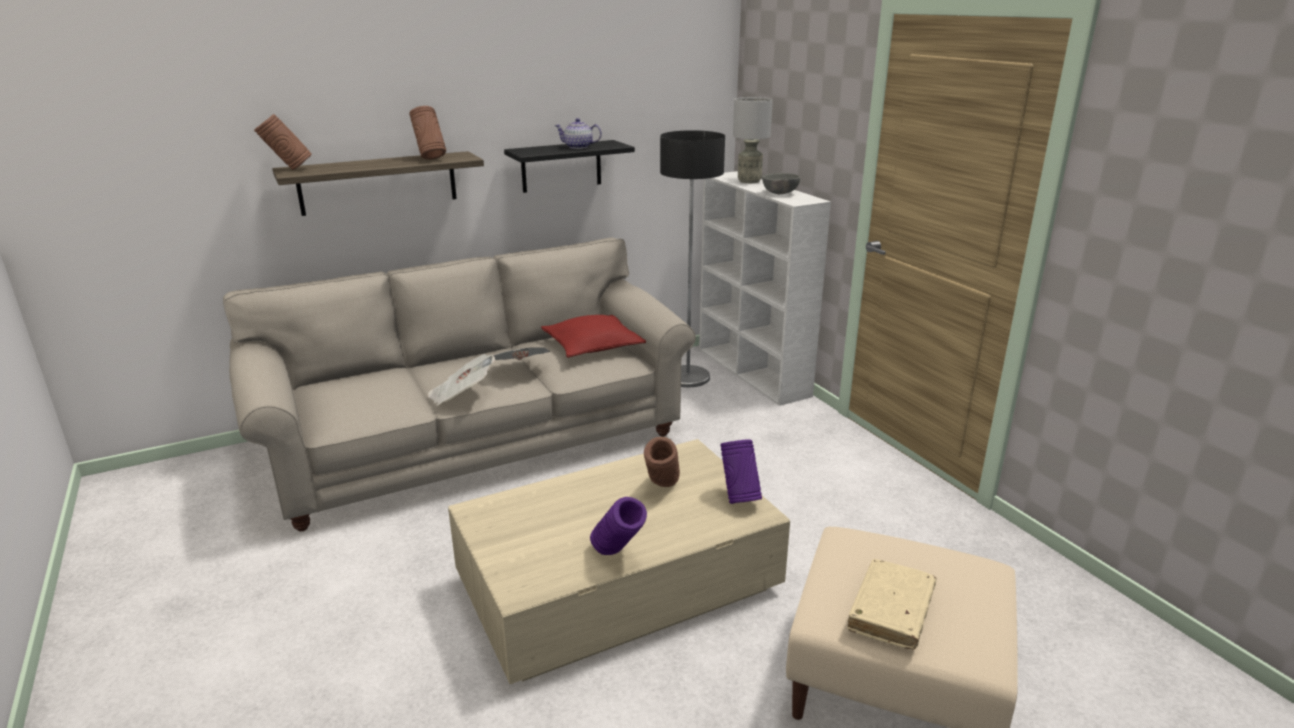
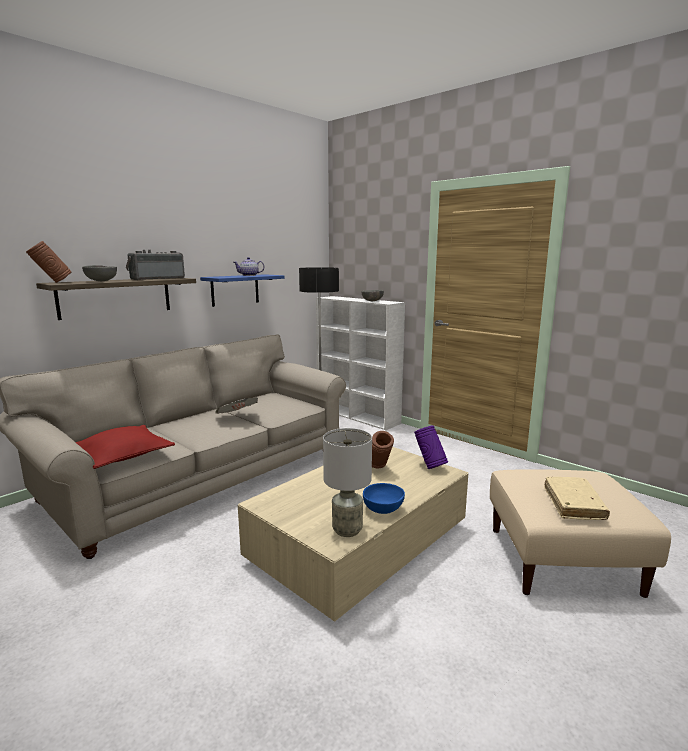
camera: 20 degrees left, 10 degrees down
brown vase [409,106,446,159] -> radio [126,250,185,280]
newspaper [428,354,495,406] -> none
black shelf [504,140,635,193] -> blue shelf [200,274,284,307]
red pillow [541,315,646,358] -> red pillow moved to [76,425,175,469]
purple vase [590,497,647,555] -> blue bowl [363,483,405,514]
grey table lamp [733,97,773,183] -> grey table lamp moved to [323,428,372,537]
none -> grey bowl [82,265,117,281]

